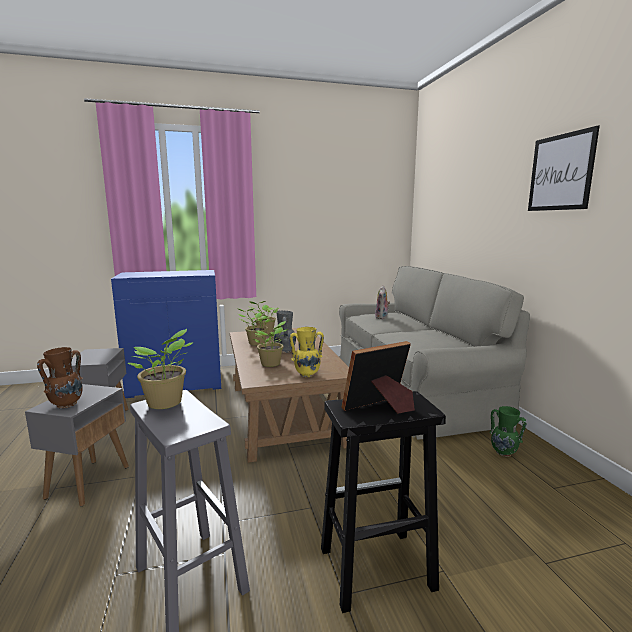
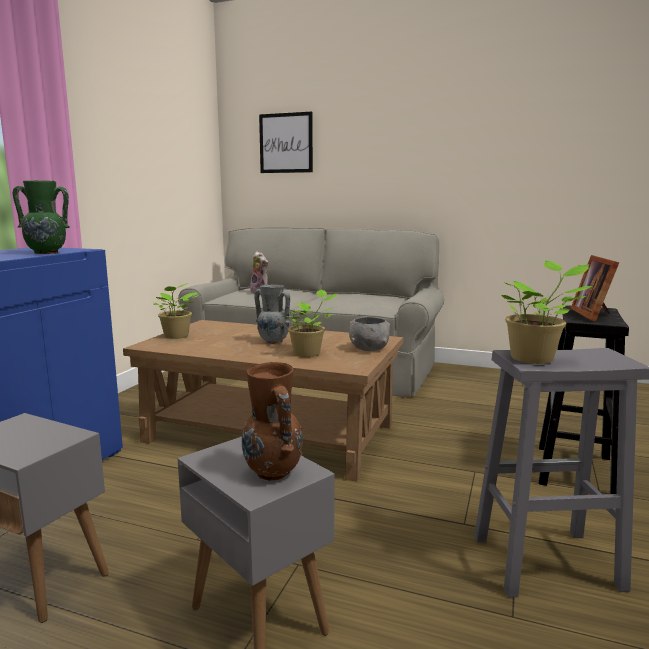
camera: 55 degrees left, 0 degrees up
potted plant [237,308,270,346] -> none
yellow vase [290,327,324,377] -> grey bowl [349,317,390,351]
green vase [489,406,527,457] -> green vase moved to [13,180,70,254]
picture [528,126,600,211] -> picture moved to [259,112,313,173]

